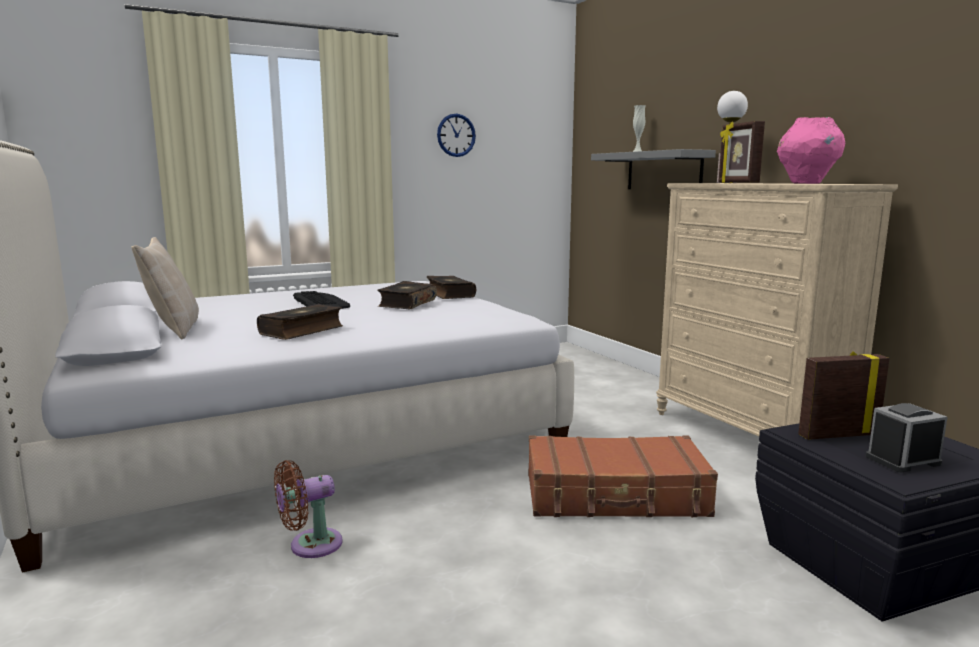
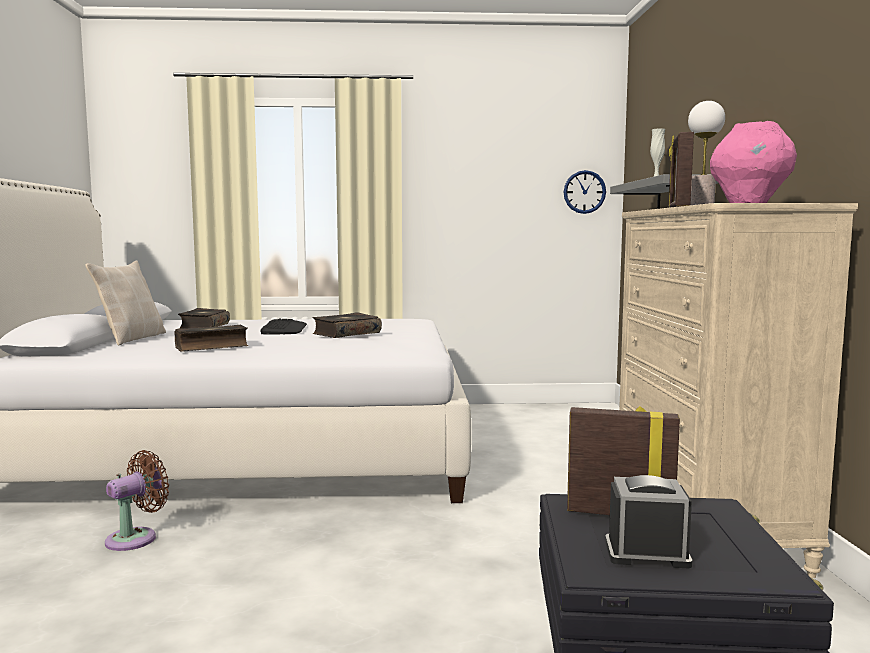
camera: 25 degrees right, 5 degrees down
brown fan [274,460,343,558] -> brown fan turned 135 degrees clockwise [105,450,169,551]
book [427,276,476,299] -> book moved to [178,308,230,329]
wall clock [437,114,476,157] -> wall clock moved to [564,170,606,214]
brown suitcase [528,435,718,517] -> none

